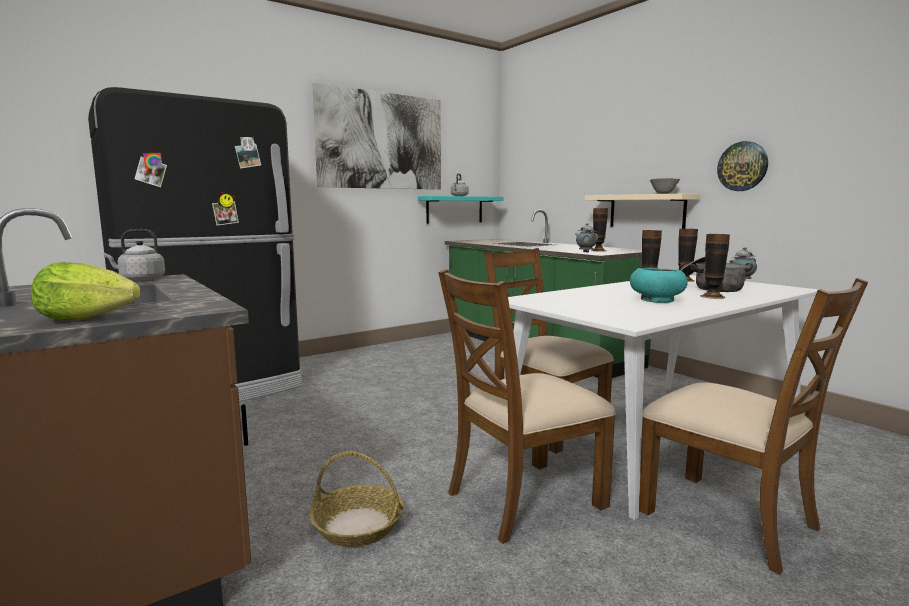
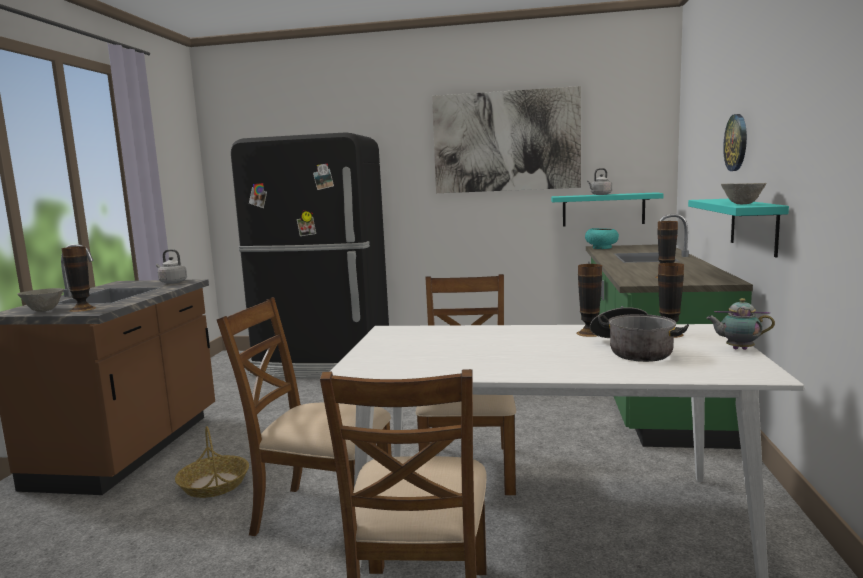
camera: 45 degrees right, 0 degrees up
lettuce [31,262,140,320] -> grey bowl [18,288,64,312]
teapot [575,223,598,253] -> none
beige shelf [585,194,700,229] -> turquoise shelf [688,199,789,258]
turquoise bowl [630,268,688,303] -> turquoise bowl moved to [585,228,619,249]
vase [700,234,730,299] -> vase moved to [61,246,96,312]
wall clock [717,141,768,191] -> wall clock moved to [723,114,747,171]

